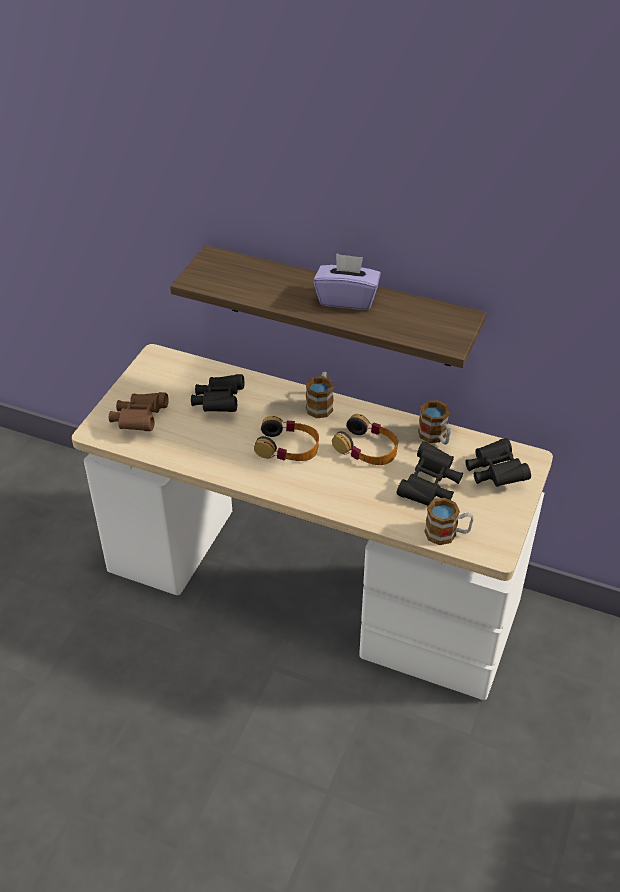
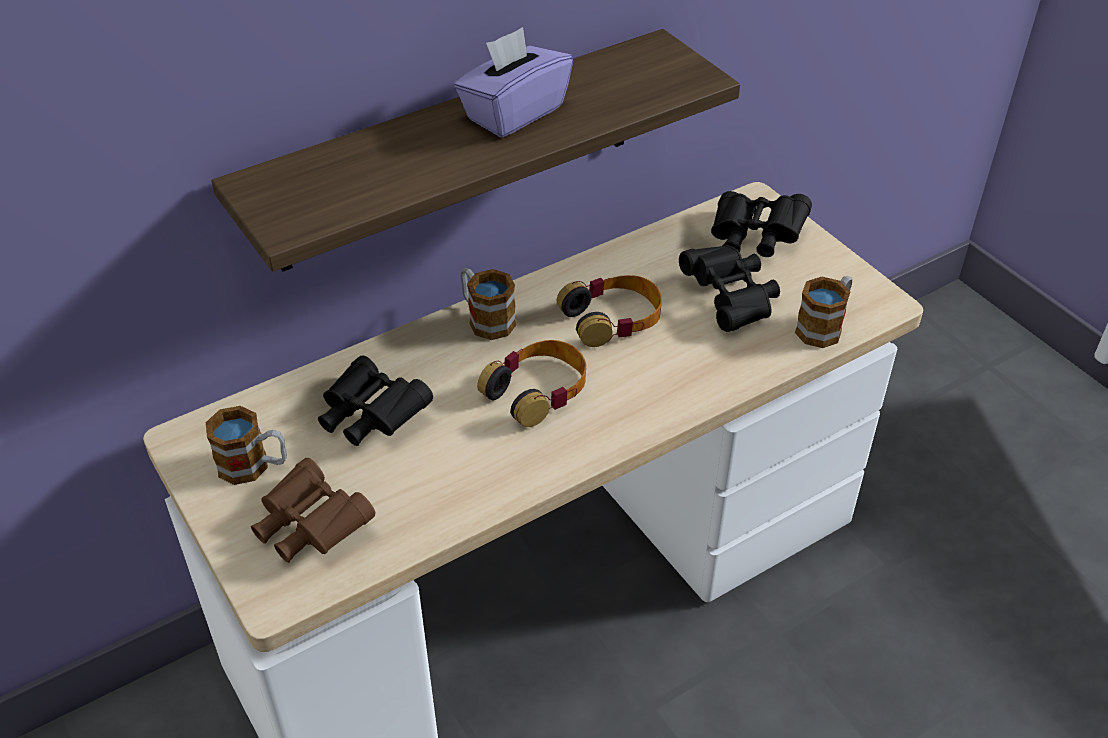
camera: 55 degrees left, 0 degrees up
mug [418,400,451,445] -> mug moved to [206,406,287,485]

